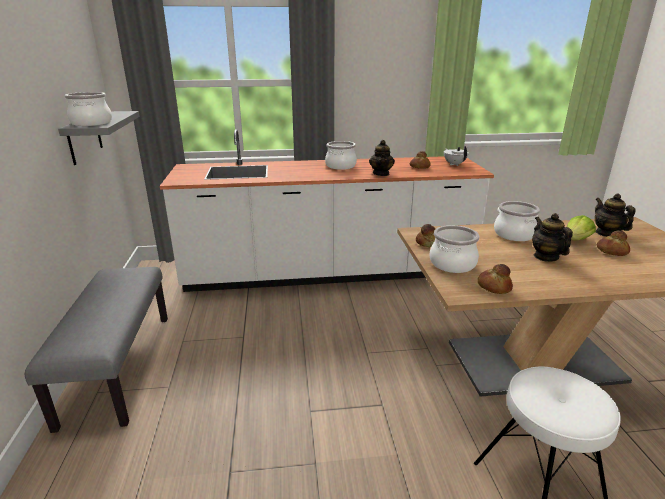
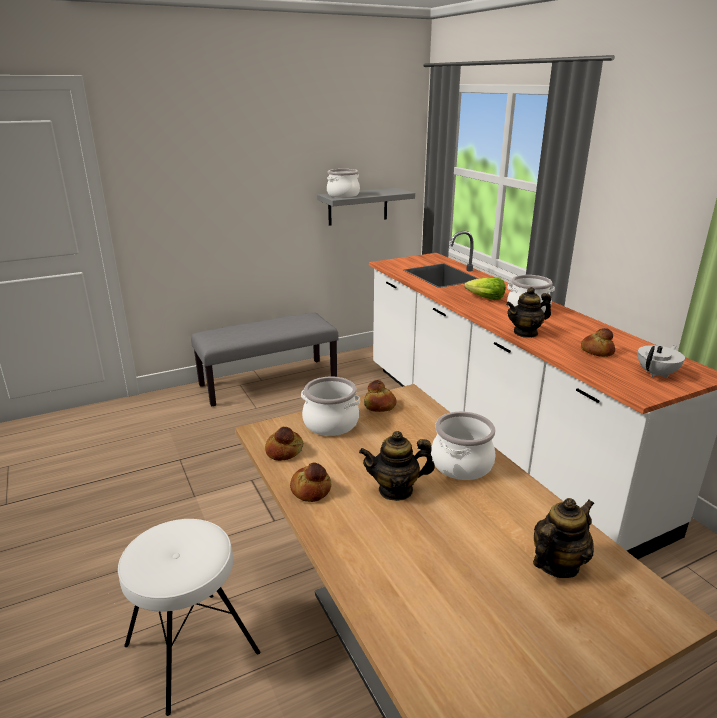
camera: 70 degrees right, 0 degrees up
teapot [532,213,573,262] -> teapot turned 150 degrees counterclockwise [359,431,435,501]
lettuce [567,215,596,241] -> lettuce moved to [464,277,506,300]
bread [597,230,630,256] -> bread moved to [290,463,331,502]

